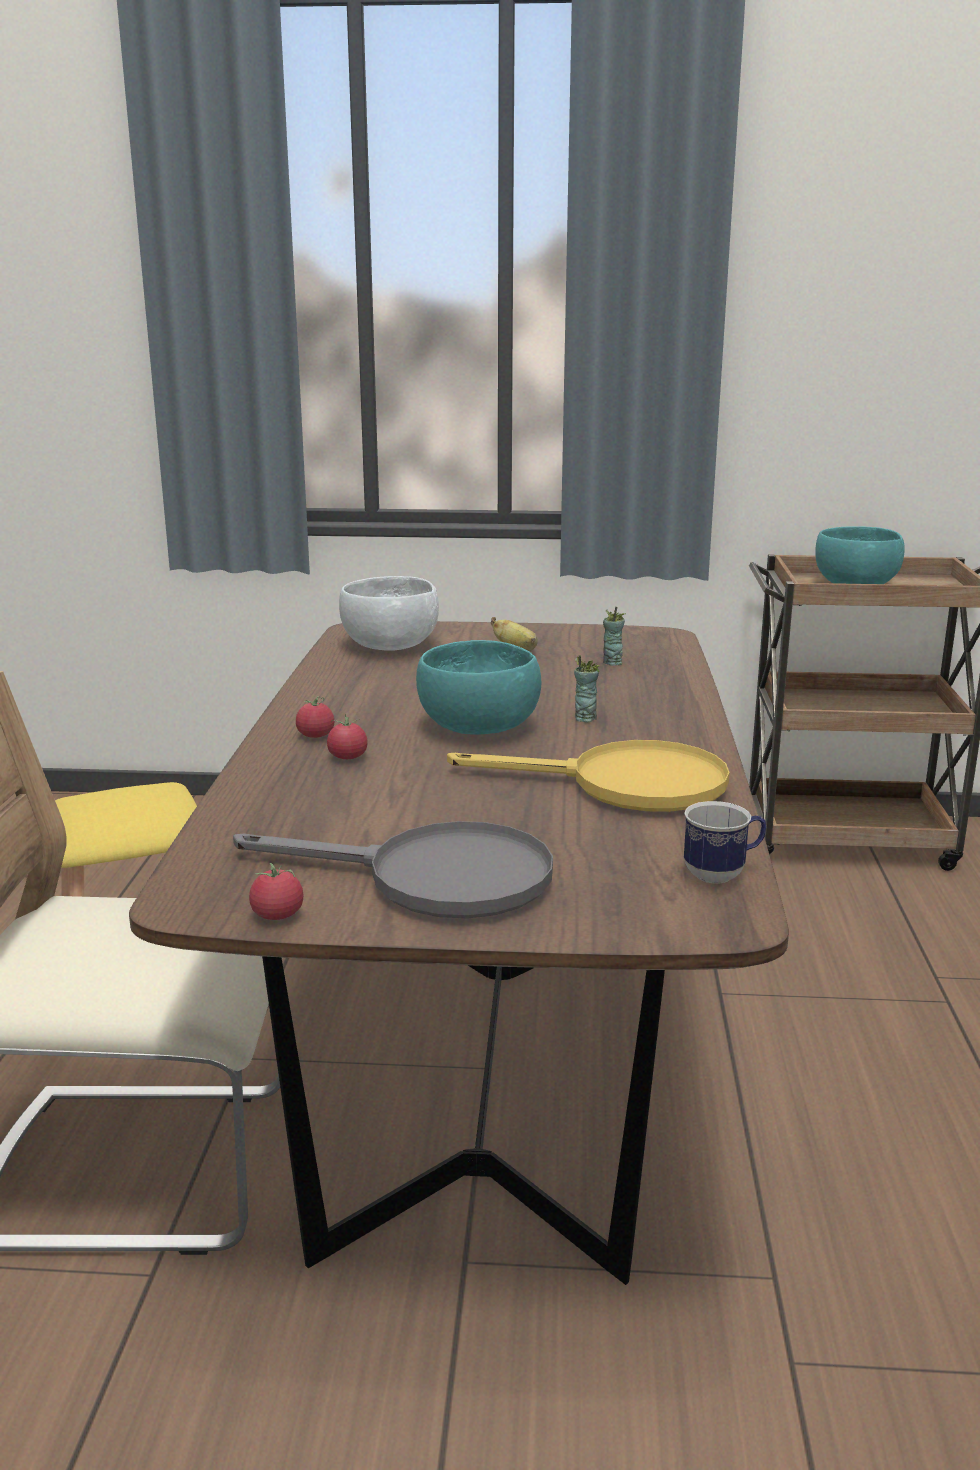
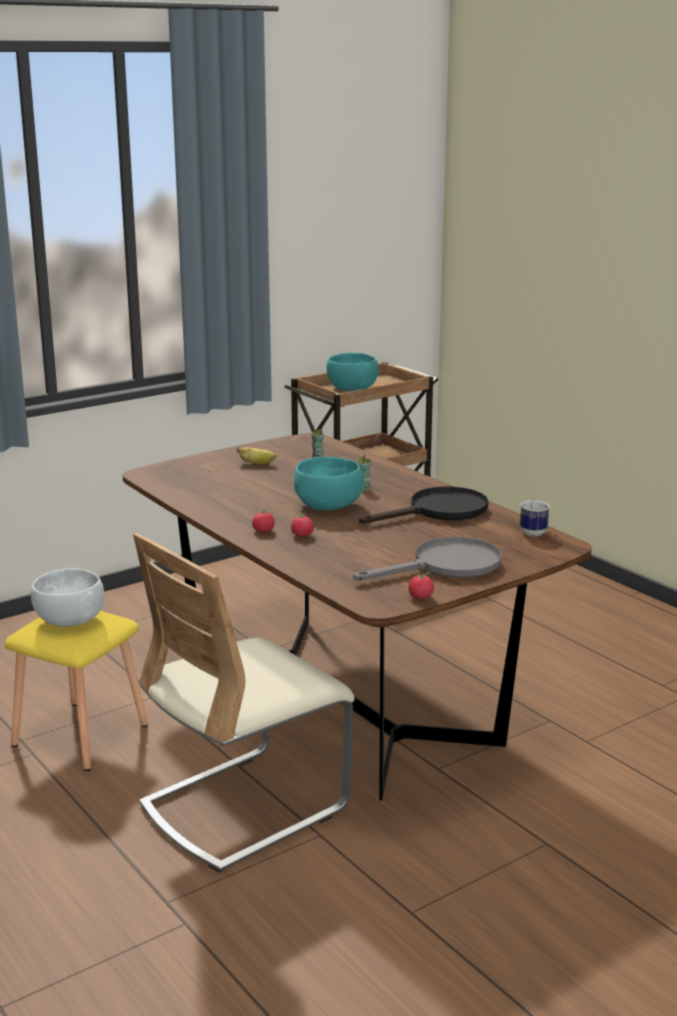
camera: 40 degrees left, 0 degrees up
white bowl [339,576,439,651] -> white bowl moved to [31,568,105,627]
yellow frying pan [447,740,730,812] -> black frying pan [359,487,489,524]

